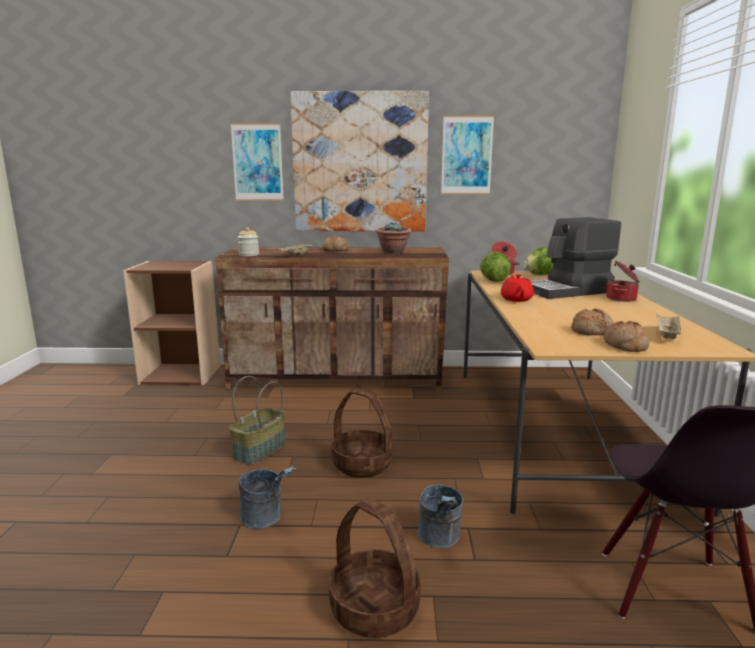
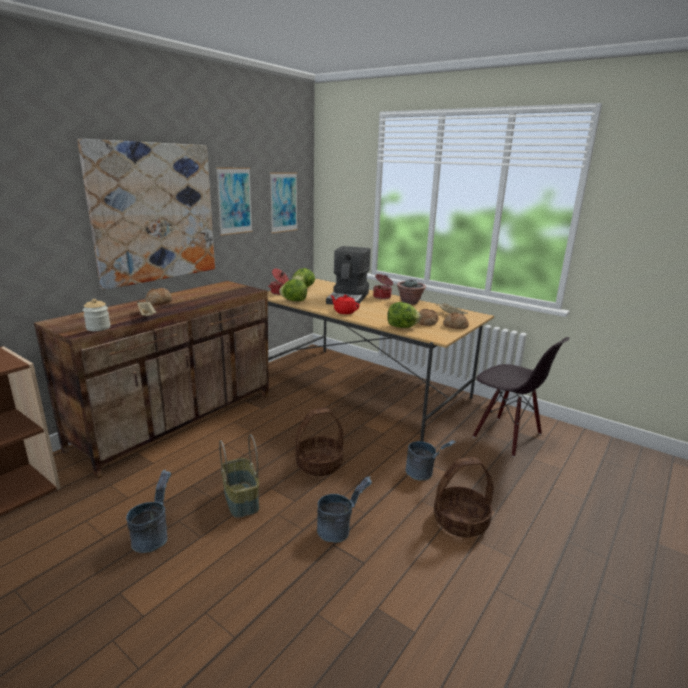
camera: 55 degrees left, 5 degrees up
picture [230,123,284,201] -> picture moved to [270,172,298,233]
potted plant [375,222,412,253] -> potted plant moved to [397,279,426,304]
none -> grey bucket [126,470,171,553]
none -> lettuce [387,302,421,328]

